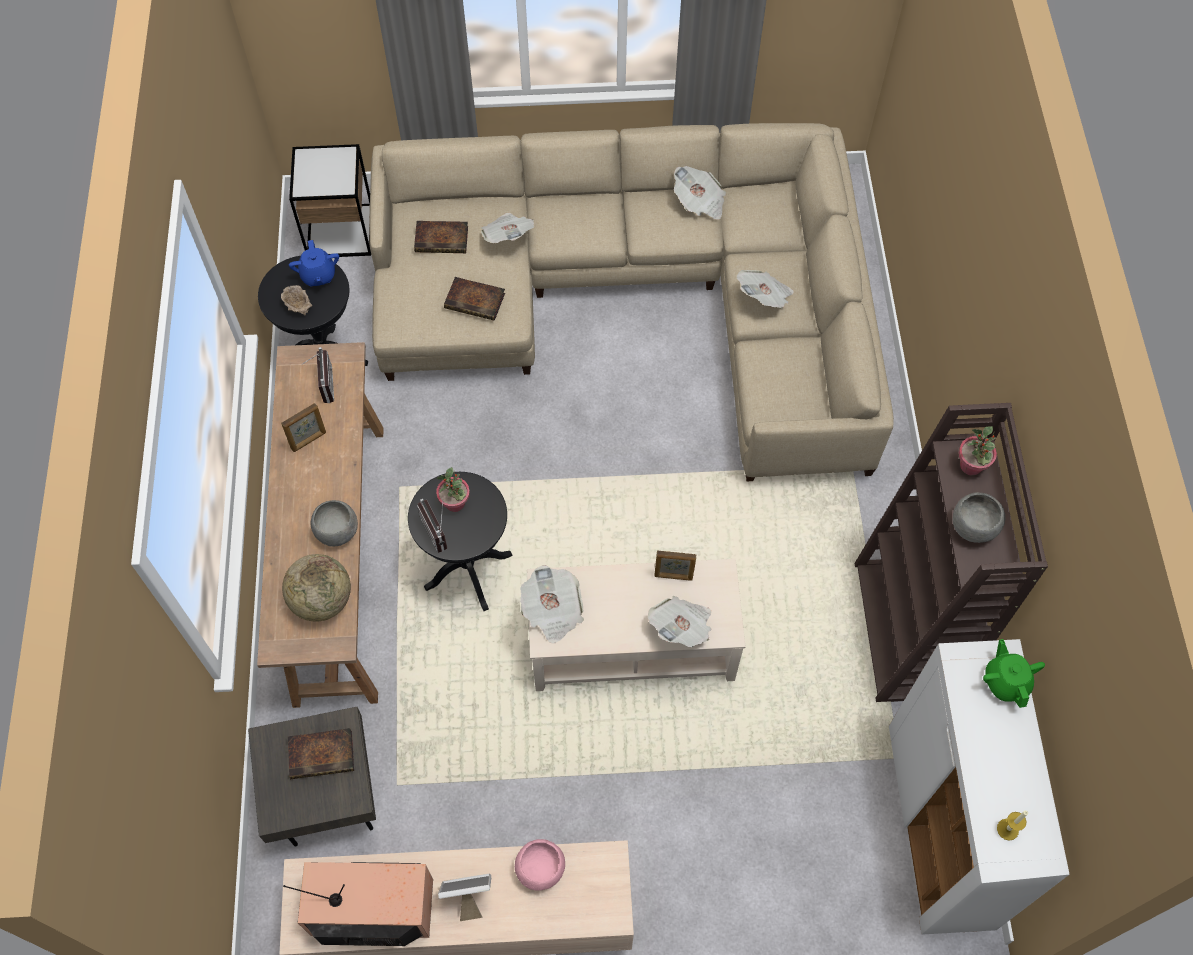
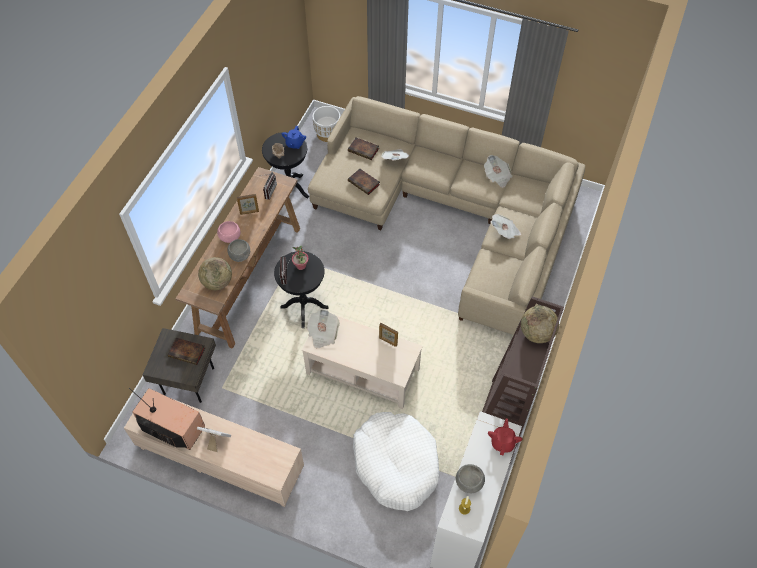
camera: 25 degrees right, 5 degrees down
side table [289,144,371,257] -> white planter [312,106,340,142]
pink bowl [515,839,565,891] -> pink bowl moved to [217,221,240,243]
newspaper [648,596,712,647] -> none
grey bowl [953,492,1006,543] -> grey bowl moved to [456,464,485,493]
potted plant [958,426,997,476] -> globe [521,305,559,343]
green teapot [983,639,1045,708] -> red teapot [488,419,522,455]
none -> white dog bed [353,412,439,511]

